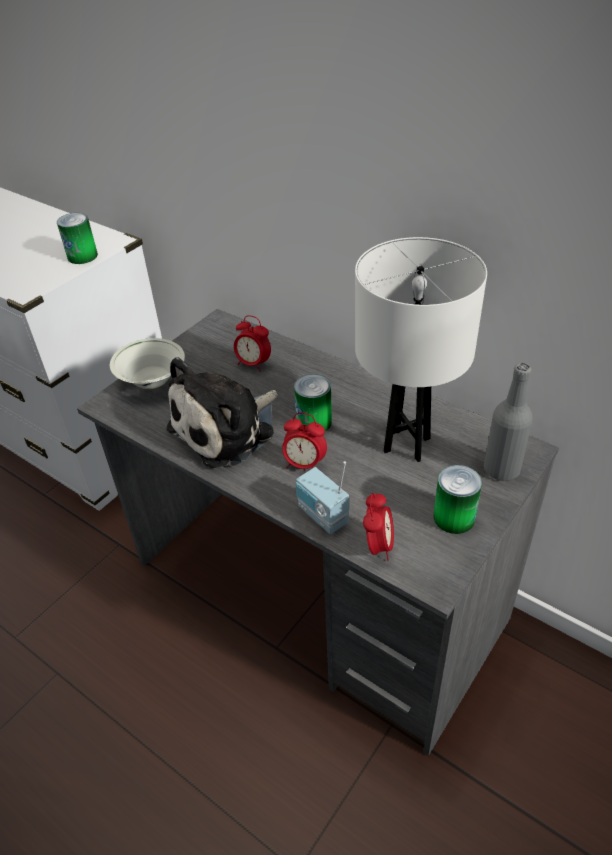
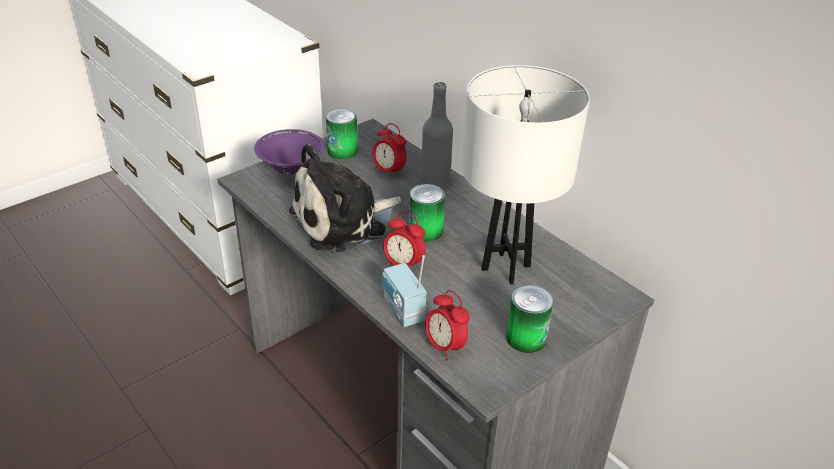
camera: 10 degrees right, 5 degrees down
can [57,213,98,264] -> can moved to [326,109,358,159]
white bowl [110,338,185,389] -> purple bowl [254,129,325,175]
alarm clock [363,493,394,561] -> alarm clock turned 120 degrees clockwise [425,290,470,361]
grey bottle [484,363,533,481] -> grey bottle moved to [421,82,453,186]

